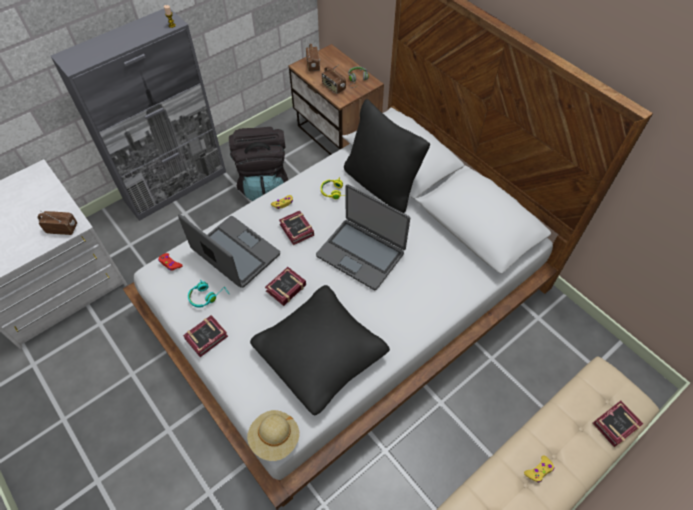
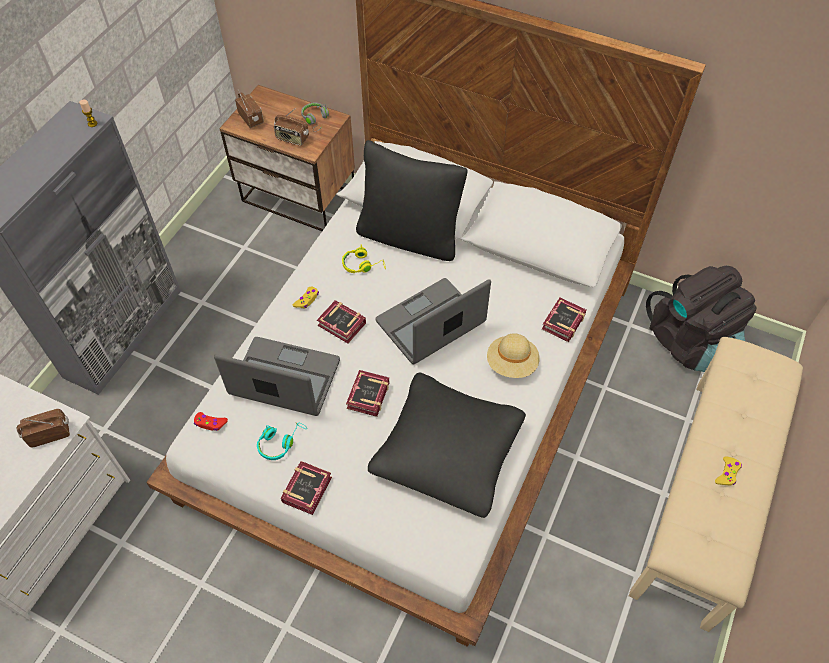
camera: 25 degrees left, 0 degrees up
black backpack [229,127,288,201] -> black backpack moved to [646,266,756,372]
beige hat [247,410,299,461] -> beige hat moved to [487,333,539,378]
laptop [316,184,410,290] -> laptop turned 135 degrees clockwise [376,278,491,364]
book [592,401,643,447] -> book moved to [542,298,586,342]

